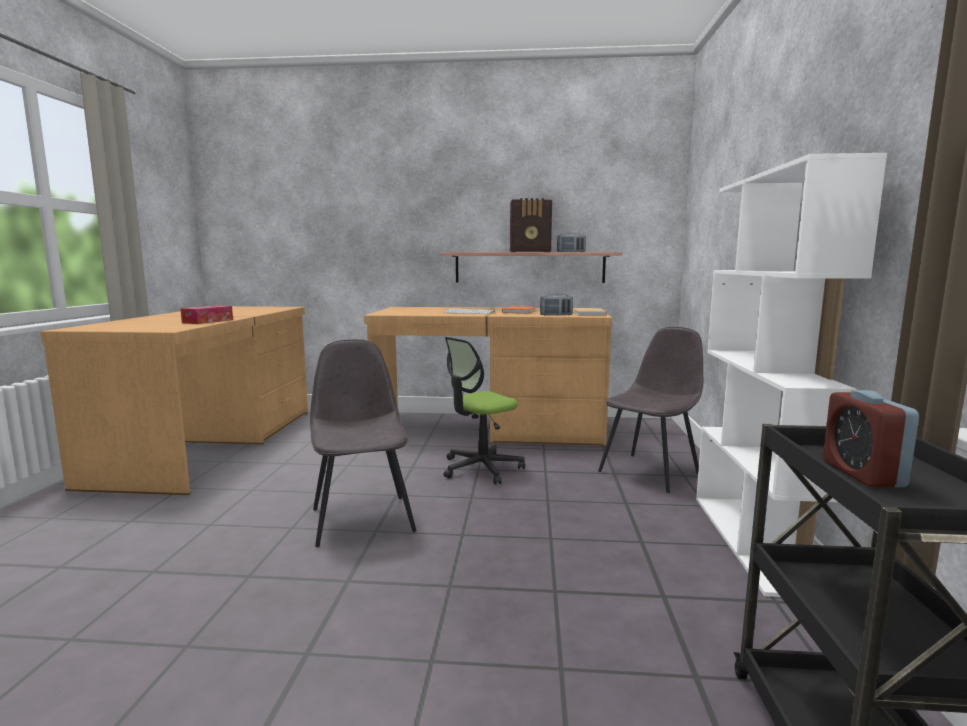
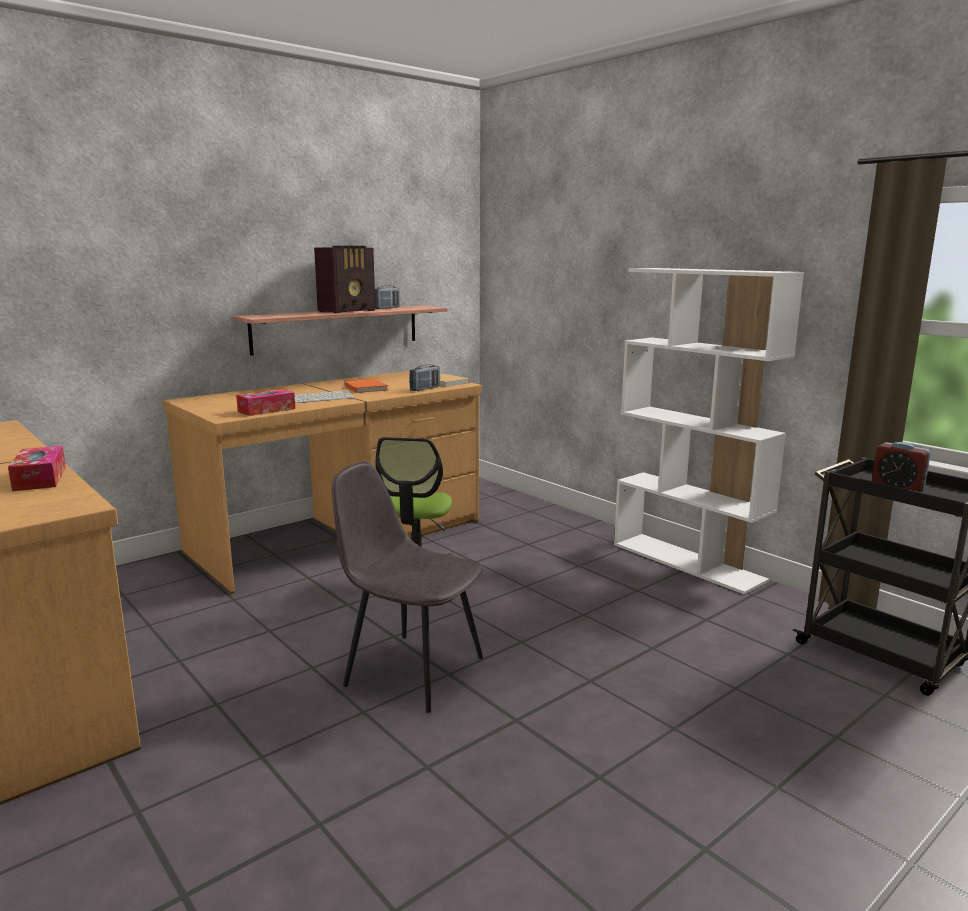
camera: 45 degrees left, 5 degrees up
grey chair [598,327,703,493] -> none
none -> tissue box [236,389,295,416]

